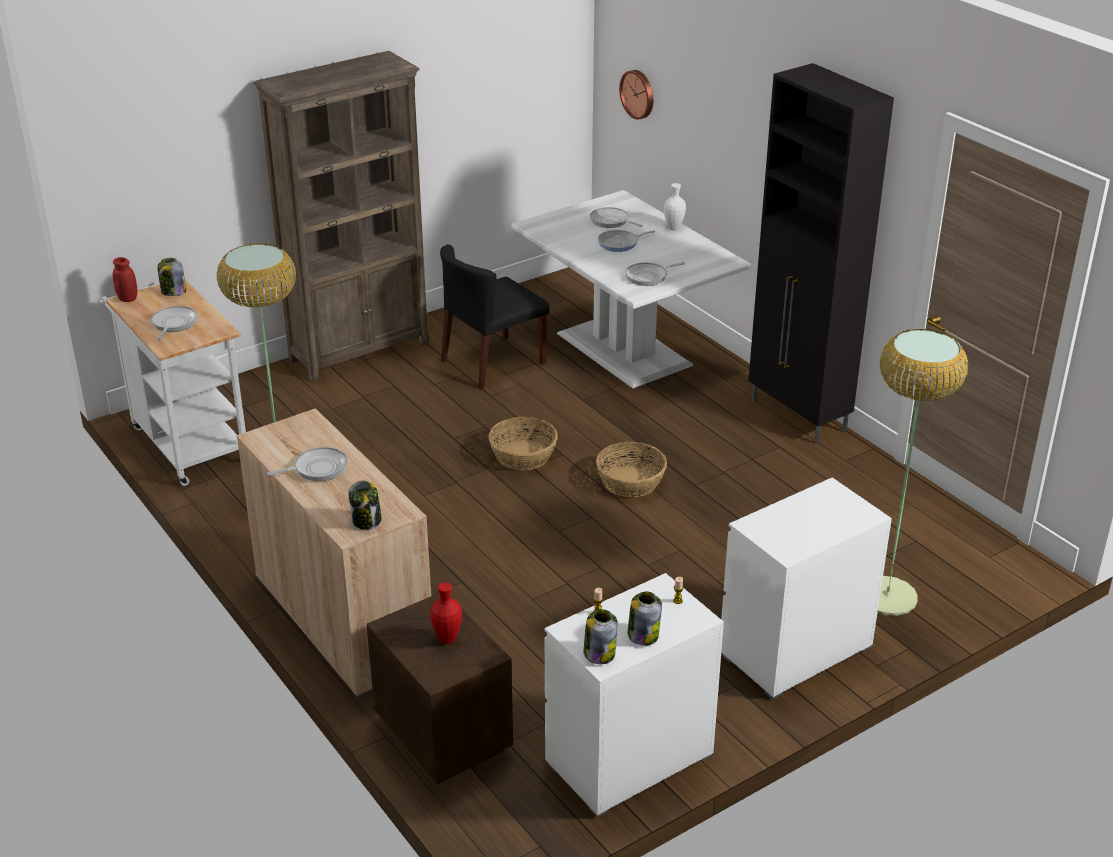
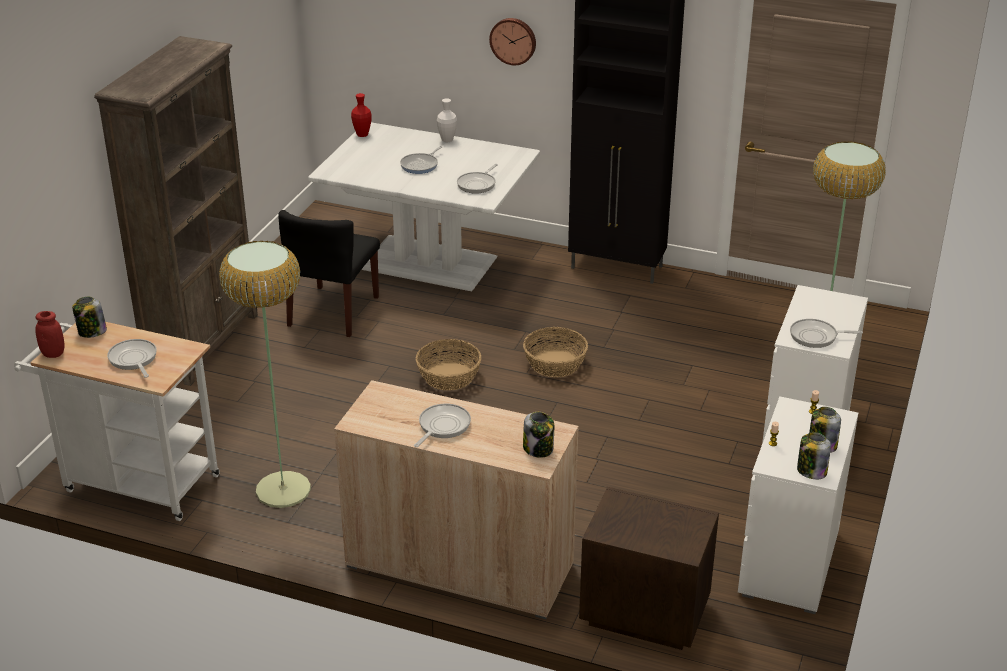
camera: 35 degrees left, 0 degrees up
red vase [430,582,462,644] -> red vase moved to [351,93,372,137]
frying pan [590,207,643,228] -> frying pan moved to [790,319,863,348]
wall clock [619,70,653,120] -> wall clock moved to [489,18,536,65]

